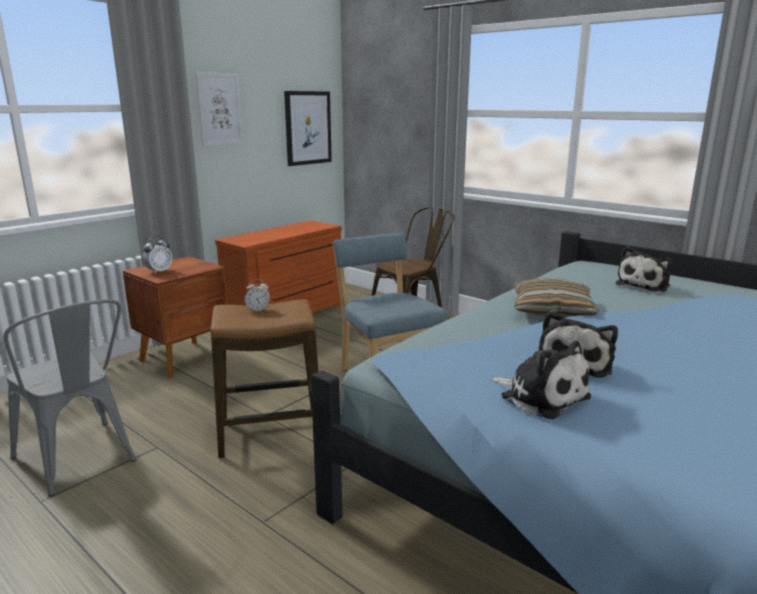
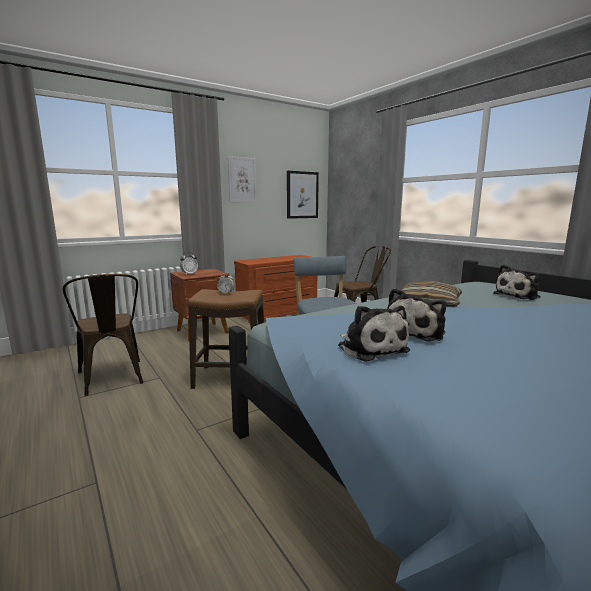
camera: 15 degrees right, 5 degrees down
grey chair [4,299,136,497] -> brown chair [63,274,143,396]

